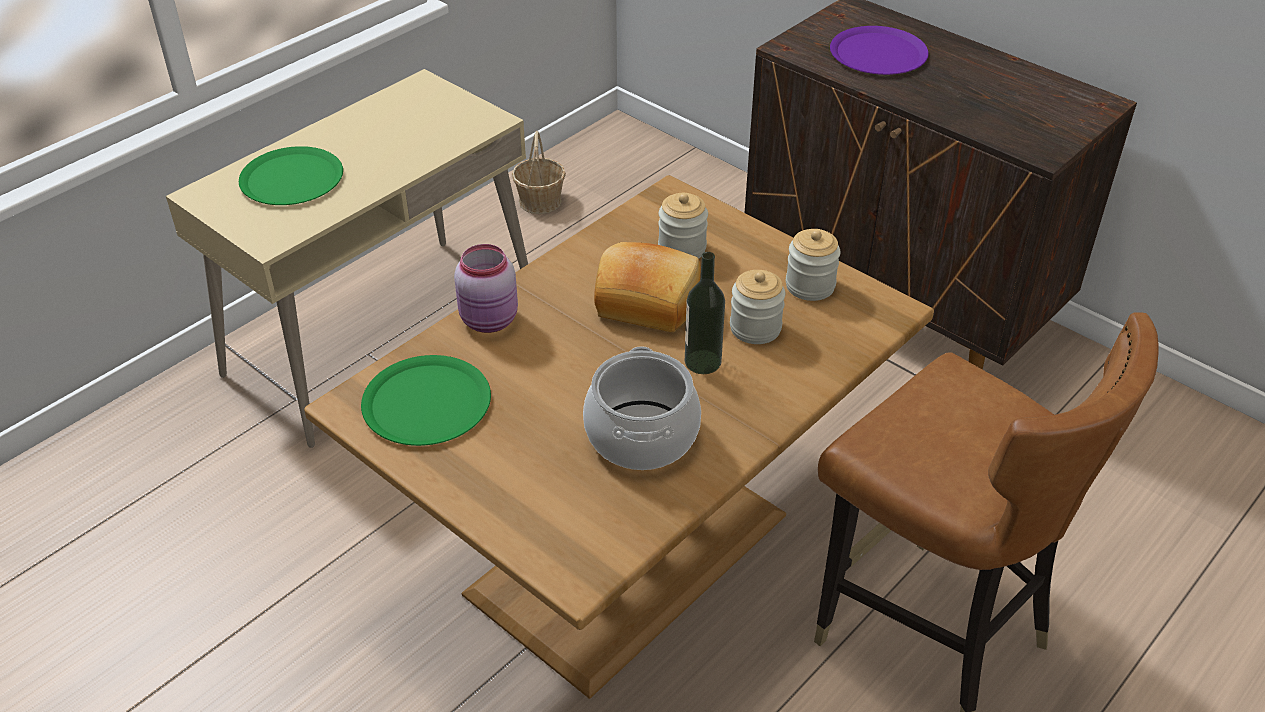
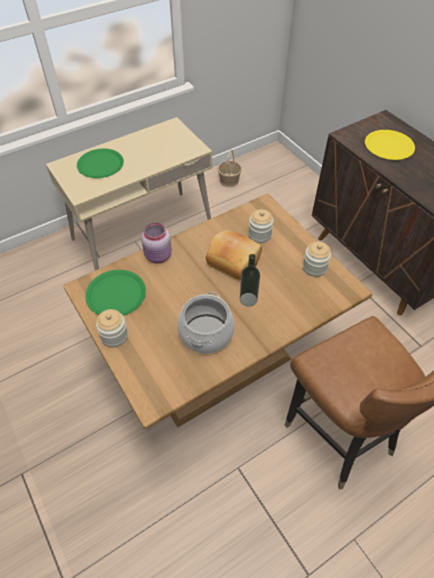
camera: 15 degrees right, 10 degrees up
jar [730,270,785,344] -> jar moved to [96,309,128,347]
purple plate [830,26,929,75] -> yellow plate [365,130,415,160]

